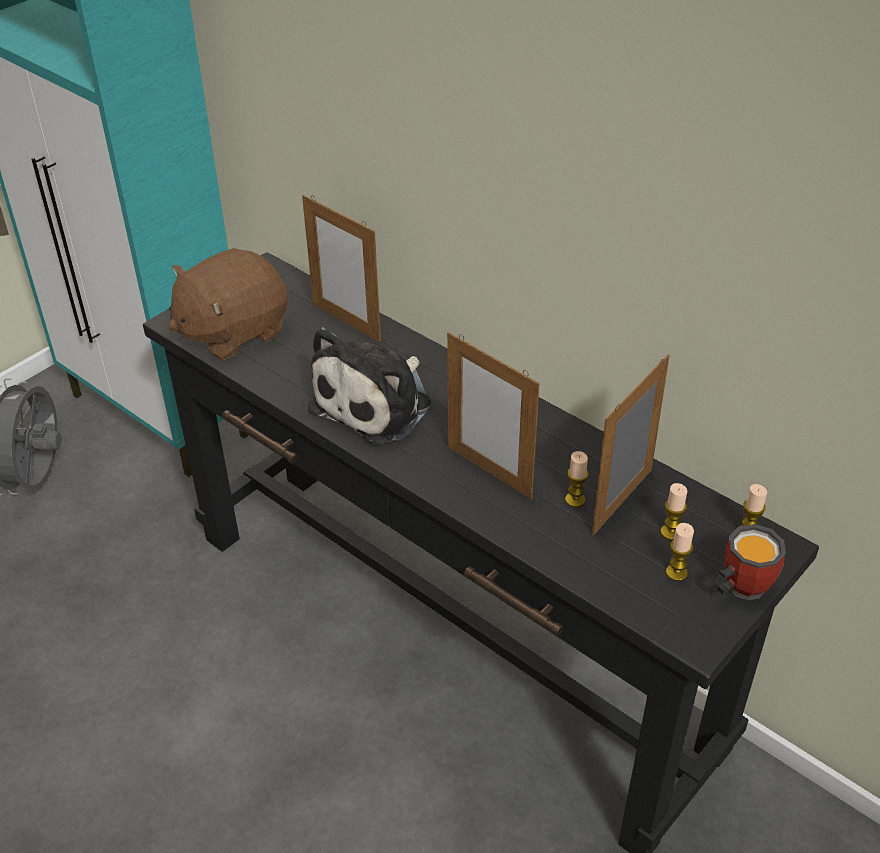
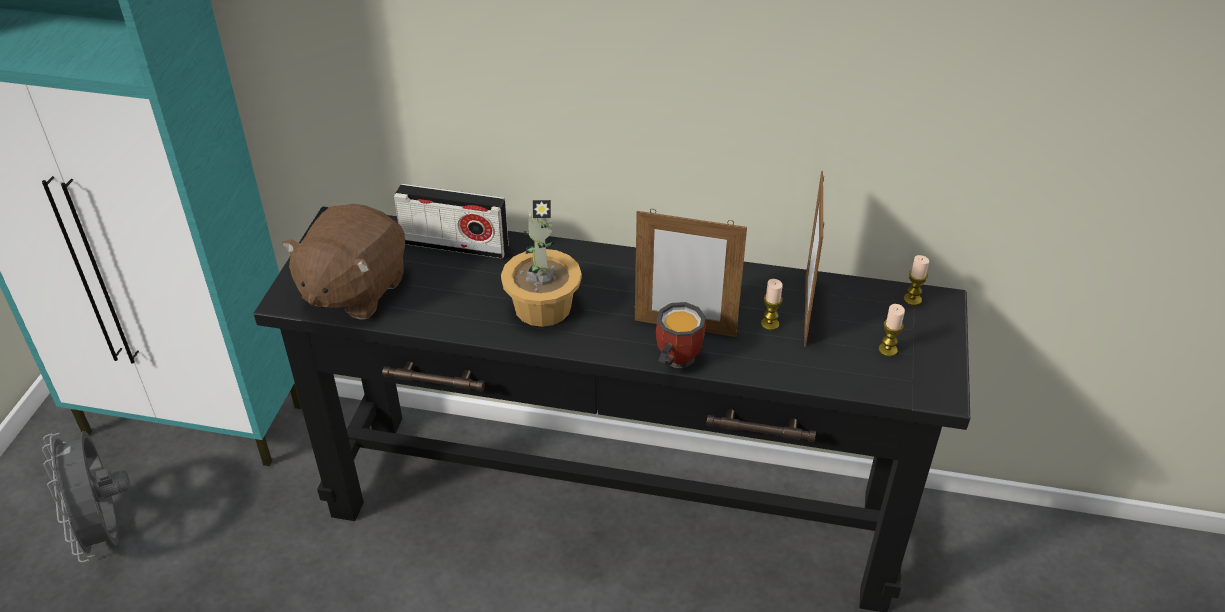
camera: 30 degrees left, 0 degrees up
picture frame [302,195,381,342] -> radio [394,184,509,259]
plush toy [308,327,431,445] -> potted plant [501,200,582,327]
candle [661,483,687,540] -> none
mug [713,524,786,600] -> mug moved to [656,302,706,369]

